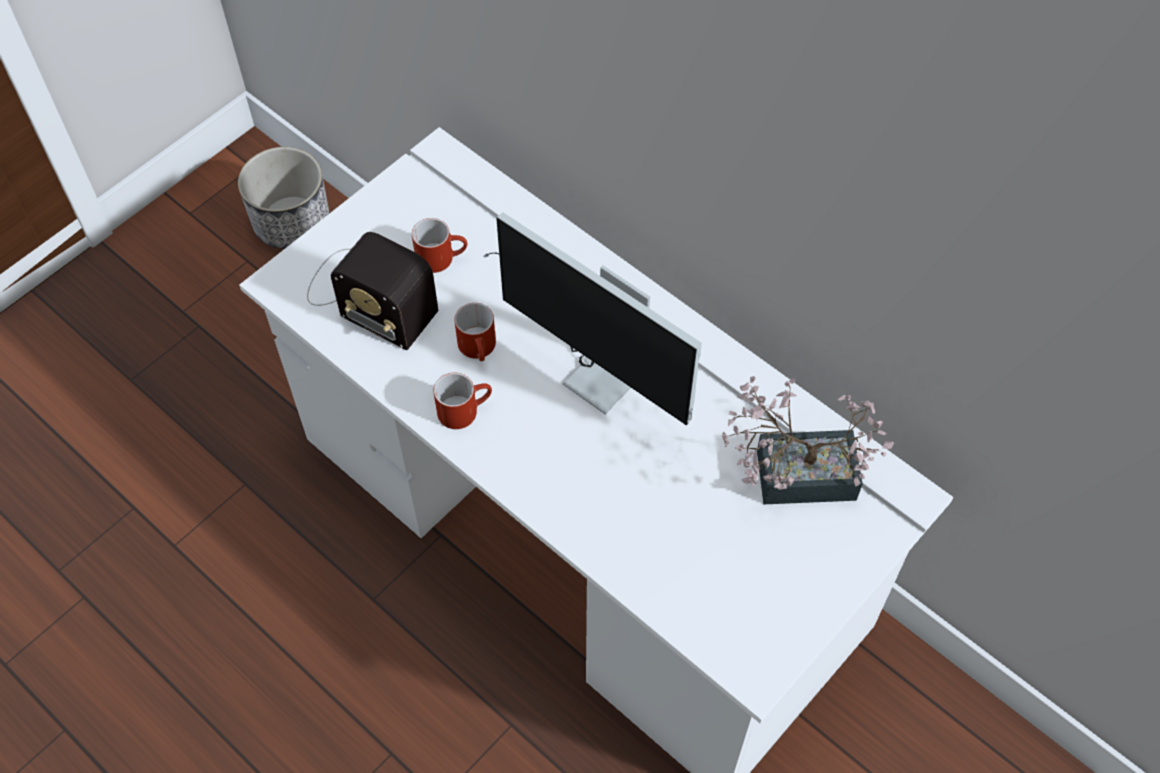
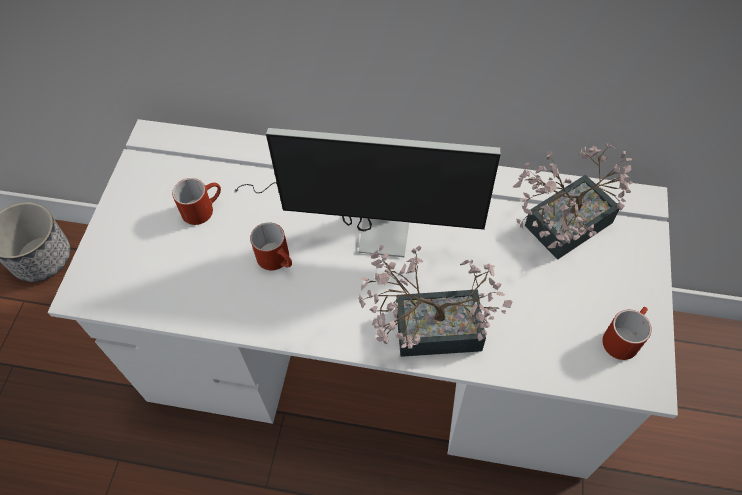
camera: 30 degrees left, 0 degrees up
radio [307,232,438,350] -> none
red mug [433,372,492,429] -> red mug moved to [602,307,652,360]
none -> potted plant [358,245,513,357]

